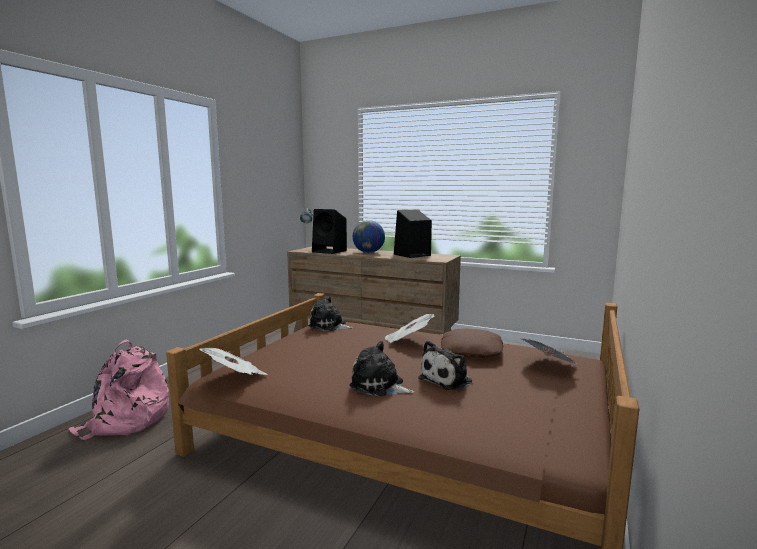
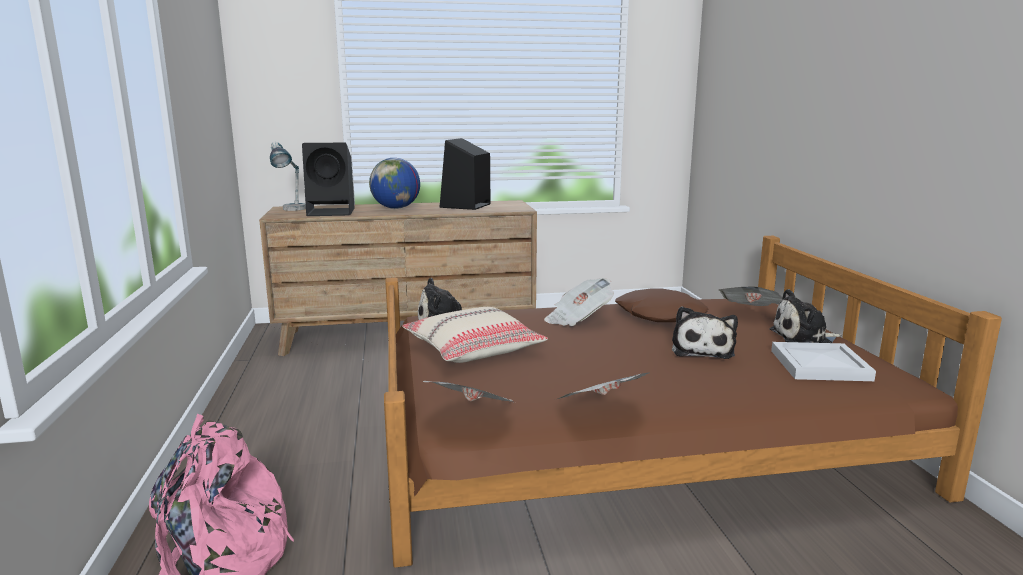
camera: 35 degrees left, 5 degrees up
plush toy [349,341,414,397] -> plush toy moved to [770,289,842,343]
none -> beige pillow [402,307,548,363]
none -> newspaper [557,372,650,399]
none -> white tray [771,342,876,381]

